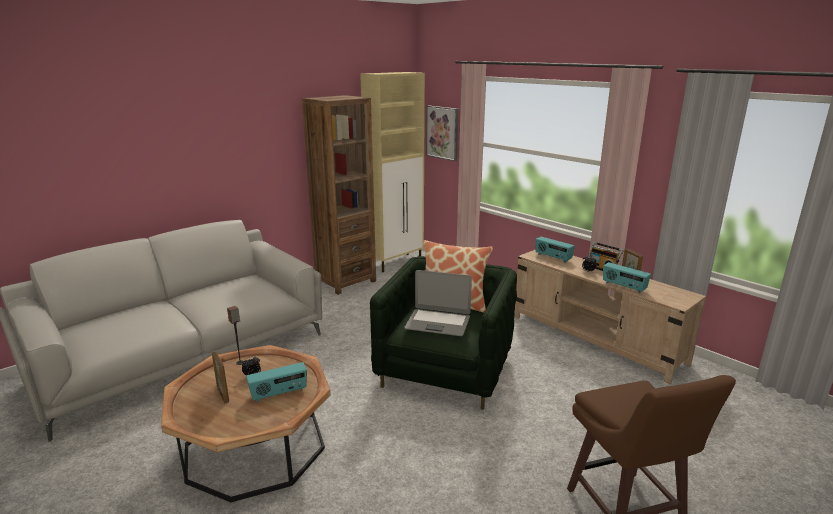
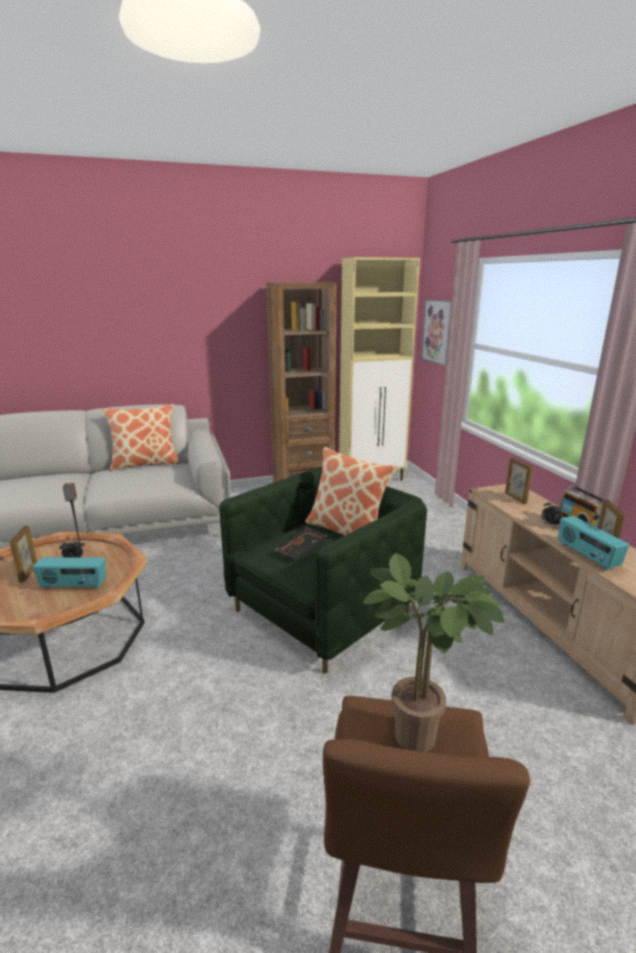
camera: 25 degrees right, 0 degrees up
laptop [404,270,472,336] -> black tray [274,527,328,559]
radio [535,237,575,263] -> picture frame [505,458,533,504]
none -> pillow [103,404,180,471]
none -> potted plant [363,553,504,752]

